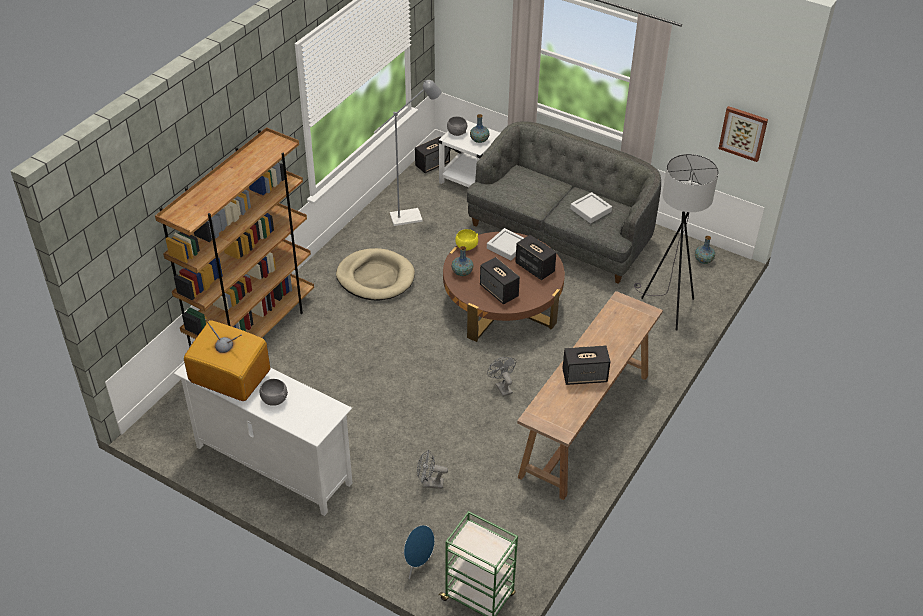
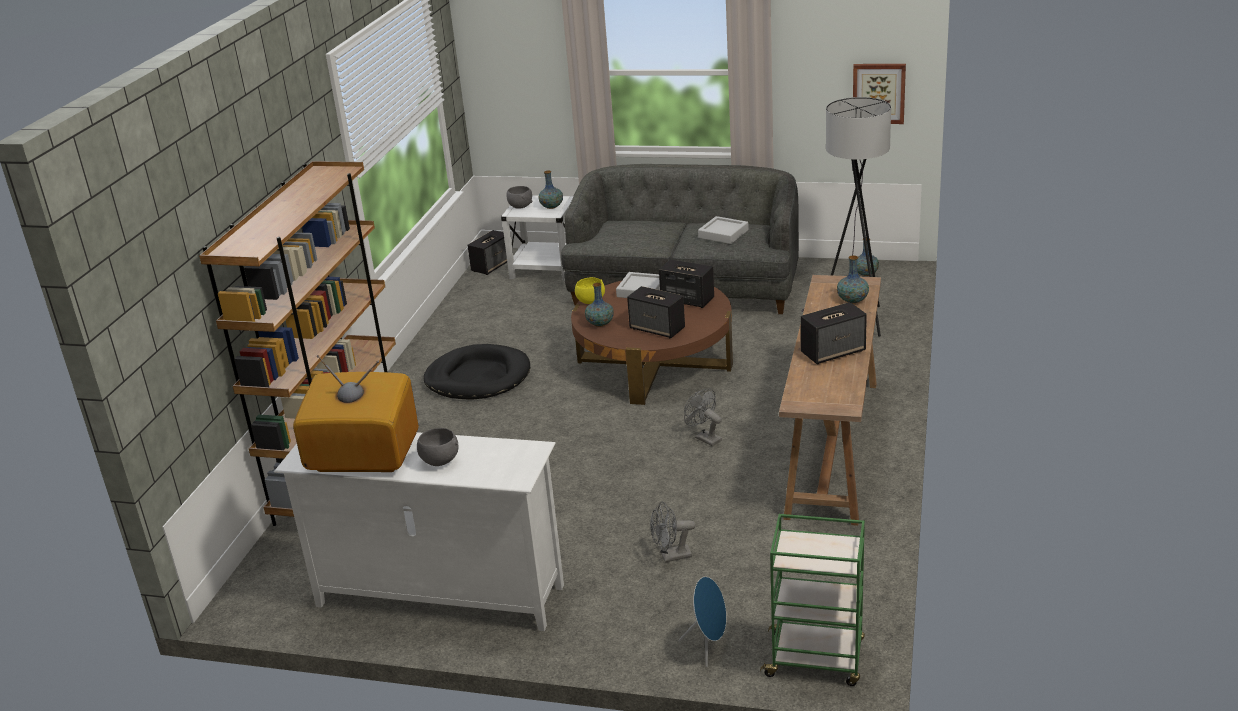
camera: 15 degrees left, 15 degrees down
beige dog bed [336,248,415,300] -> black dog bed [424,344,530,399]
grey floor lamp [374,80,441,226] -> none
none -> vase [837,255,869,304]

